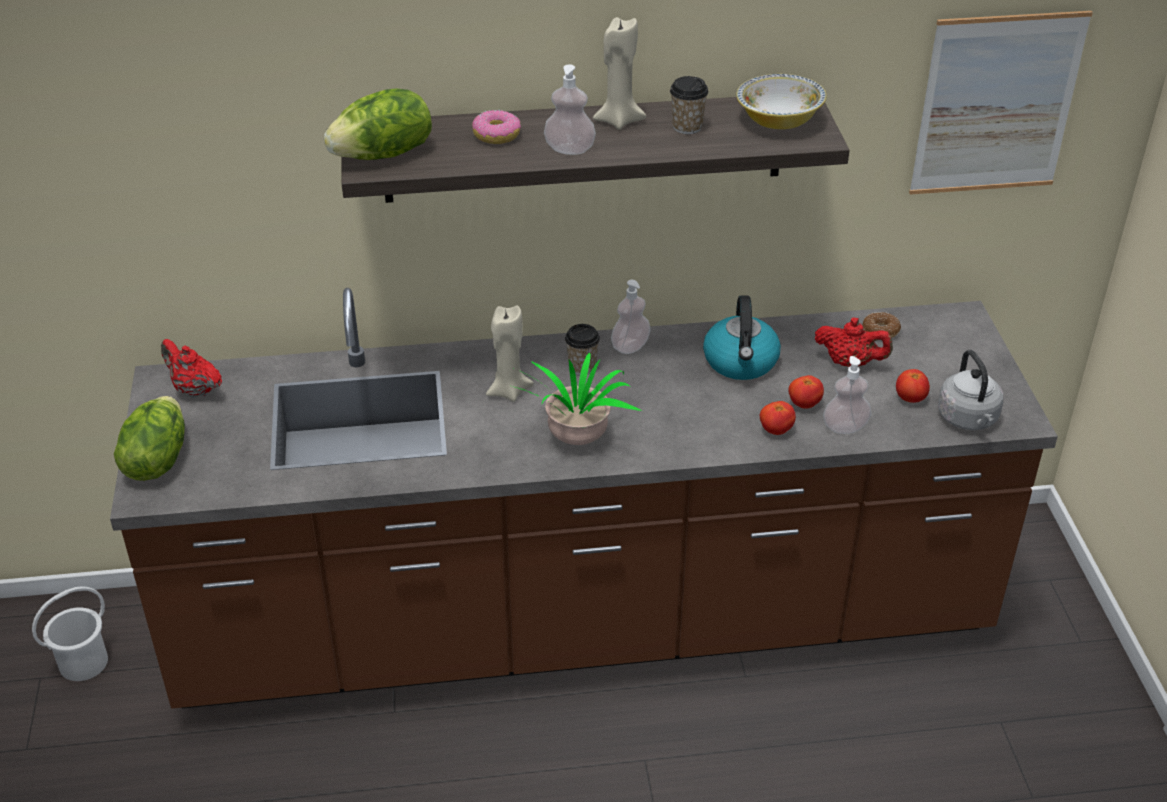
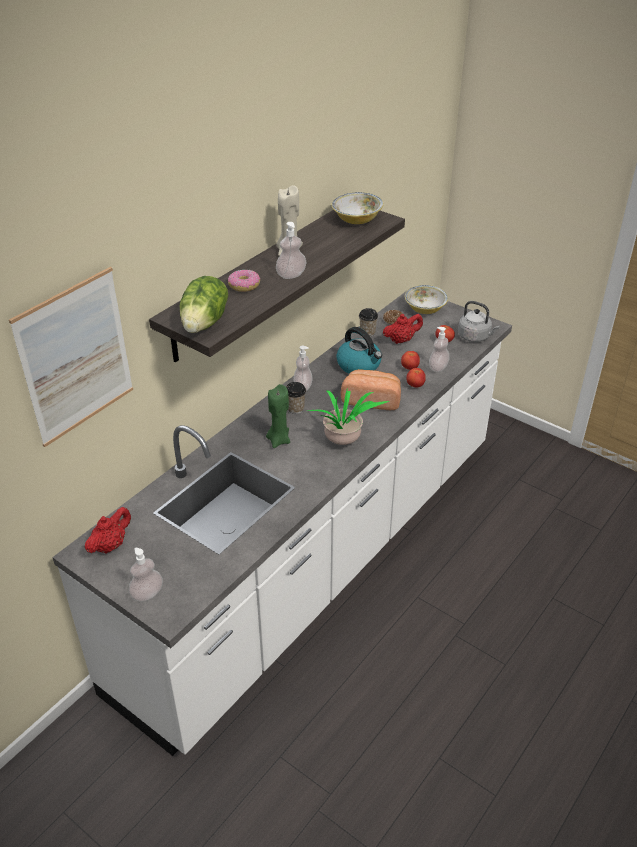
camera: 45 degrees left, 0 degrees up
white bucket [32,586,108,681] -> none
brown counter [110,288,1058,709] -> white counter [52,287,512,756]
lettuce [114,396,185,481] -> soap dispenser [128,548,163,602]
red teapot [161,339,222,398] -> red teapot turned 135 degrees clockwise [85,507,131,554]
beige candle [486,305,534,402] -> green candle [266,384,290,448]
cup [670,76,708,134] -> cup moved to [359,308,378,337]
picture [909,11,1093,194] -> picture moved to [9,267,133,447]
none -> bread [341,369,401,410]
none -> bowl [405,285,448,314]

